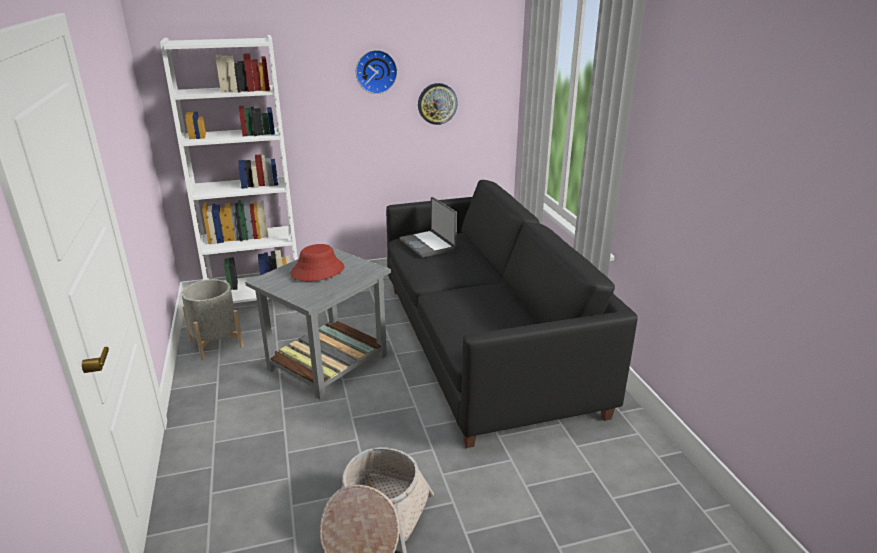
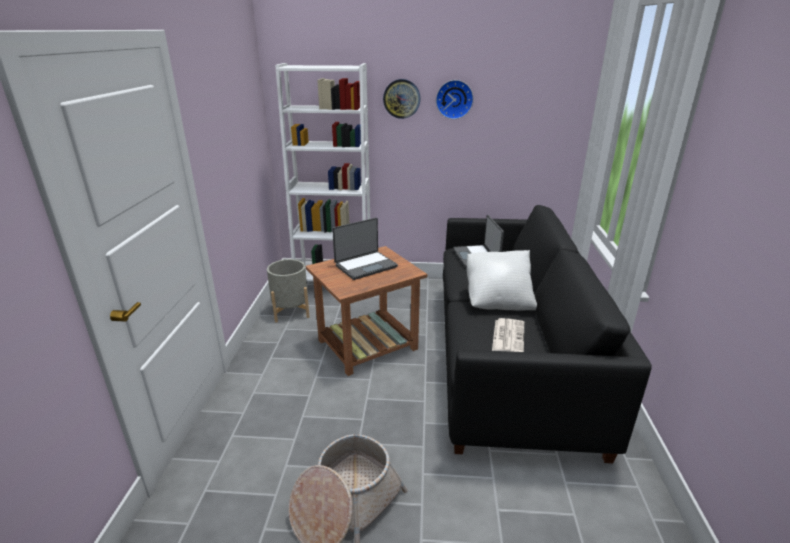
camera: 20 degrees right, 0 degrees up
grey side table [245,248,391,400] -> brown side table [306,246,427,376]
red hat [290,244,344,281] -> laptop [332,218,398,280]
wall clock [418,83,458,125] -> wall clock moved to [383,79,420,119]
none -> white pillow [467,250,537,310]
none -> newspaper [492,318,524,352]

